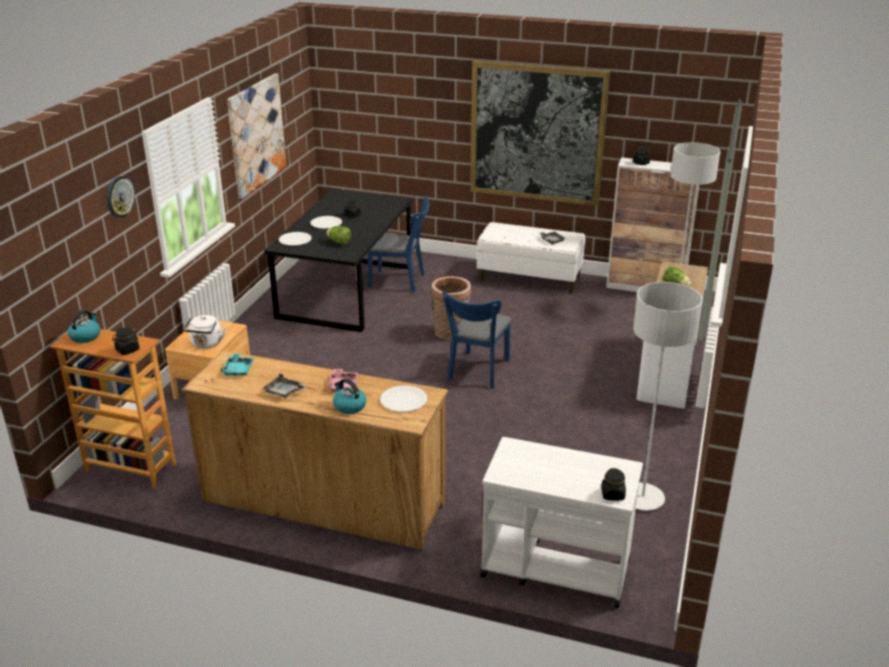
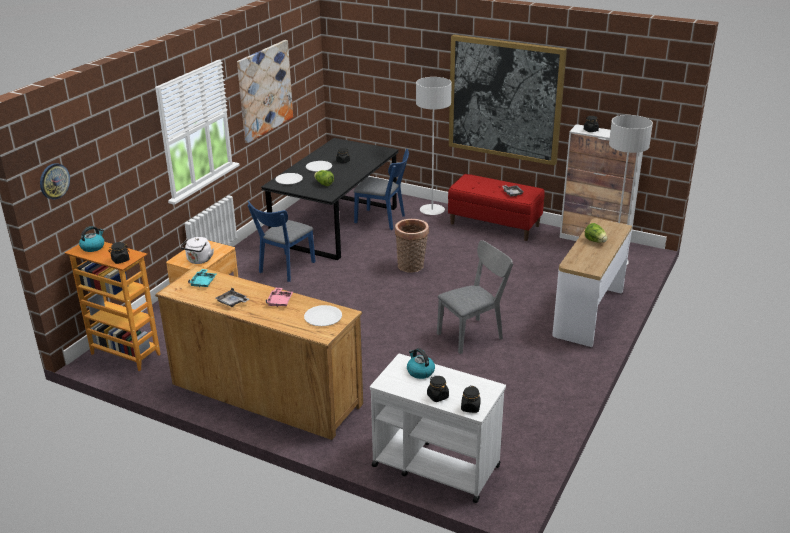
camera: 10 degrees right, 0 degrees up
wall clock [107,176,135,218] -> wall clock moved to [40,163,70,199]
kettle [333,378,366,414] -> kettle moved to [407,348,435,379]
blue chair [442,290,512,388] -> blue chair moved to [247,200,316,282]
white bench [477,222,585,294] -> red bench [448,174,545,241]
grey floor lamp [633,282,703,510] -> grey floor lamp moved to [416,77,452,215]
none -> black jar [427,376,449,402]
none -> grey chair [437,240,513,354]

